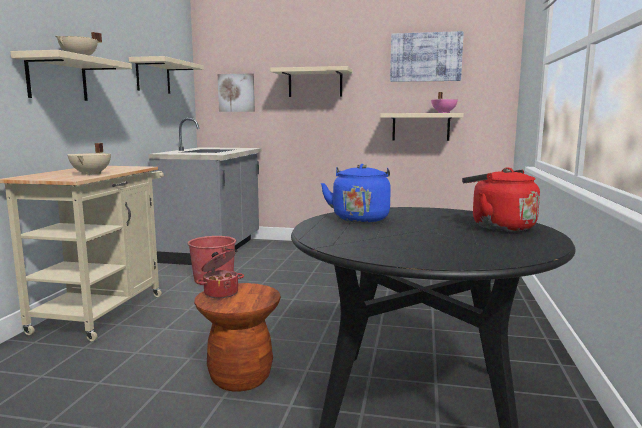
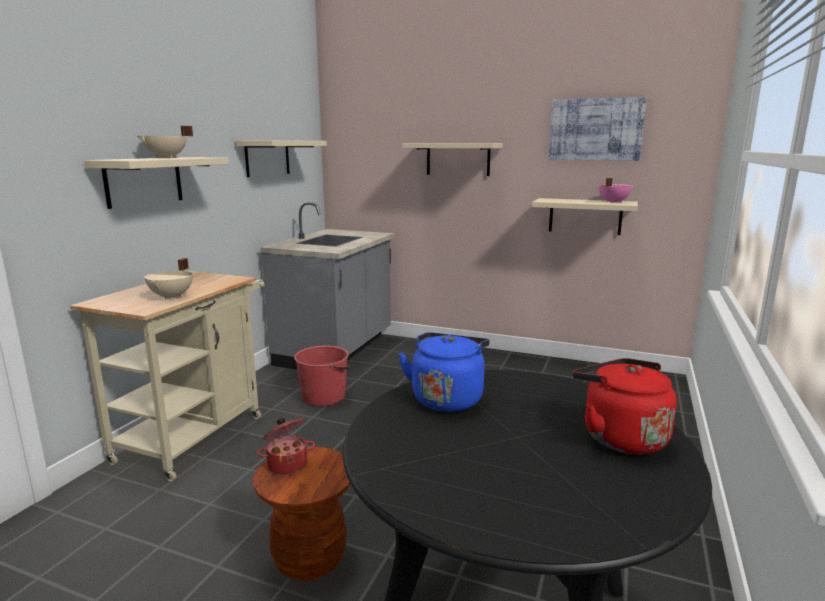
camera: 10 degrees right, 5 degrees up
picture [218,73,255,112] -> none

